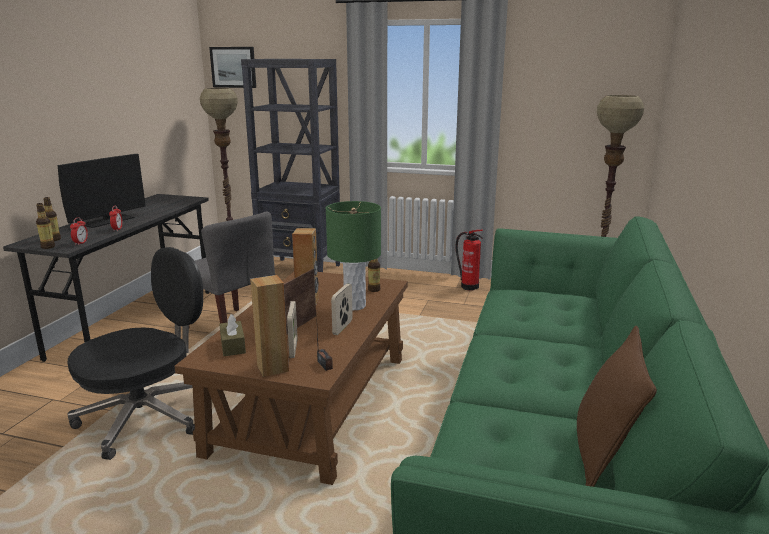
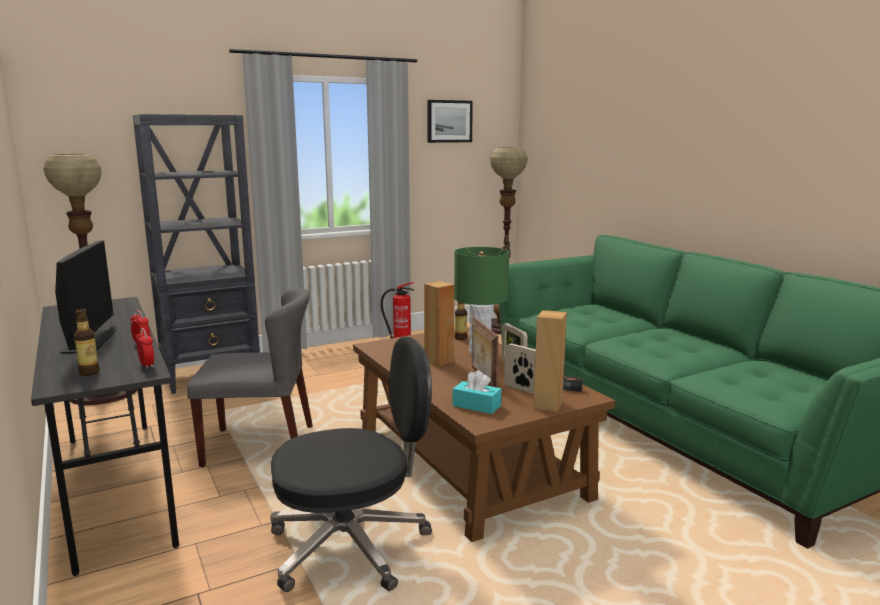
camera: 45 degrees left, 5 degrees down
bottle [36,203,55,249] -> none
black office chair [67,247,203,460] -> black office chair turned 75 degrees clockwise [270,337,432,592]
picture [209,47,256,88] -> picture moved to [427,100,473,143]
brown tissue box [219,314,246,356] -> turquoise tissue box [453,370,501,414]
brown pillow [577,326,657,487] -> none

